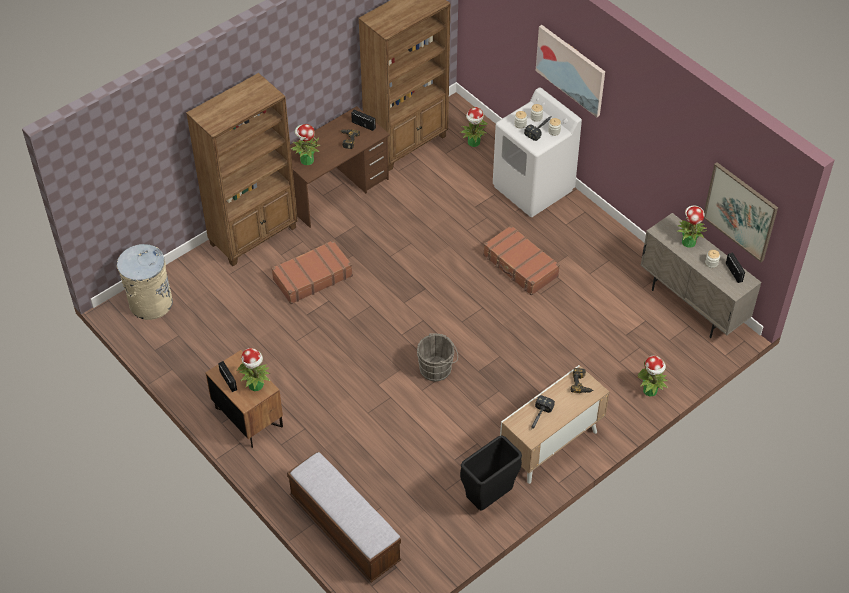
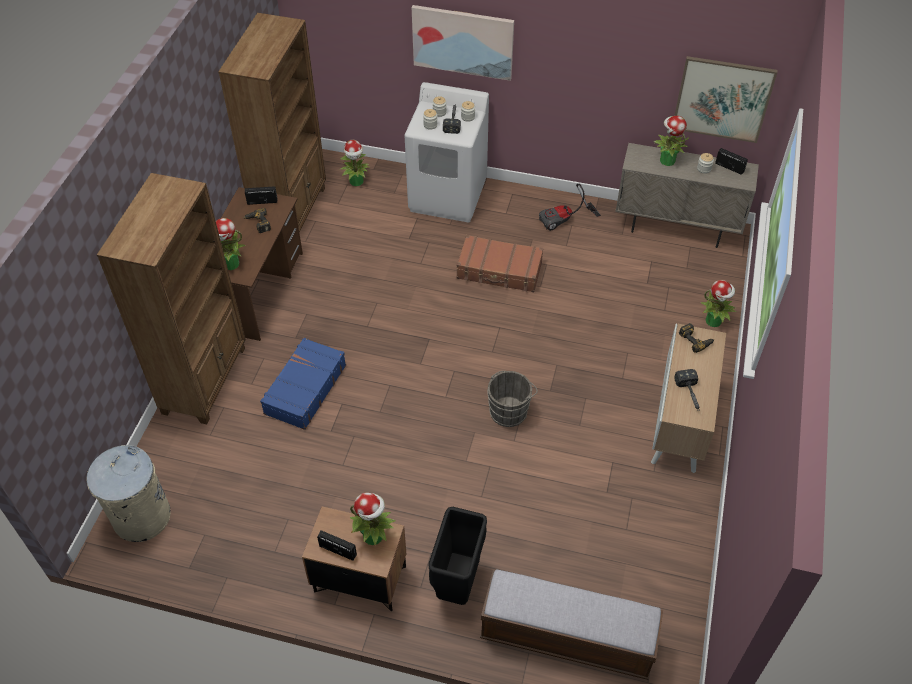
camera: 35 degrees left, 0 degrees up
brown suitcase [272,240,353,304] -> blue suitcase [260,338,346,430]
black trash can [460,435,522,511] -> black trash can moved to [428,507,487,605]
none -> vacuum cleaner [539,183,601,231]

